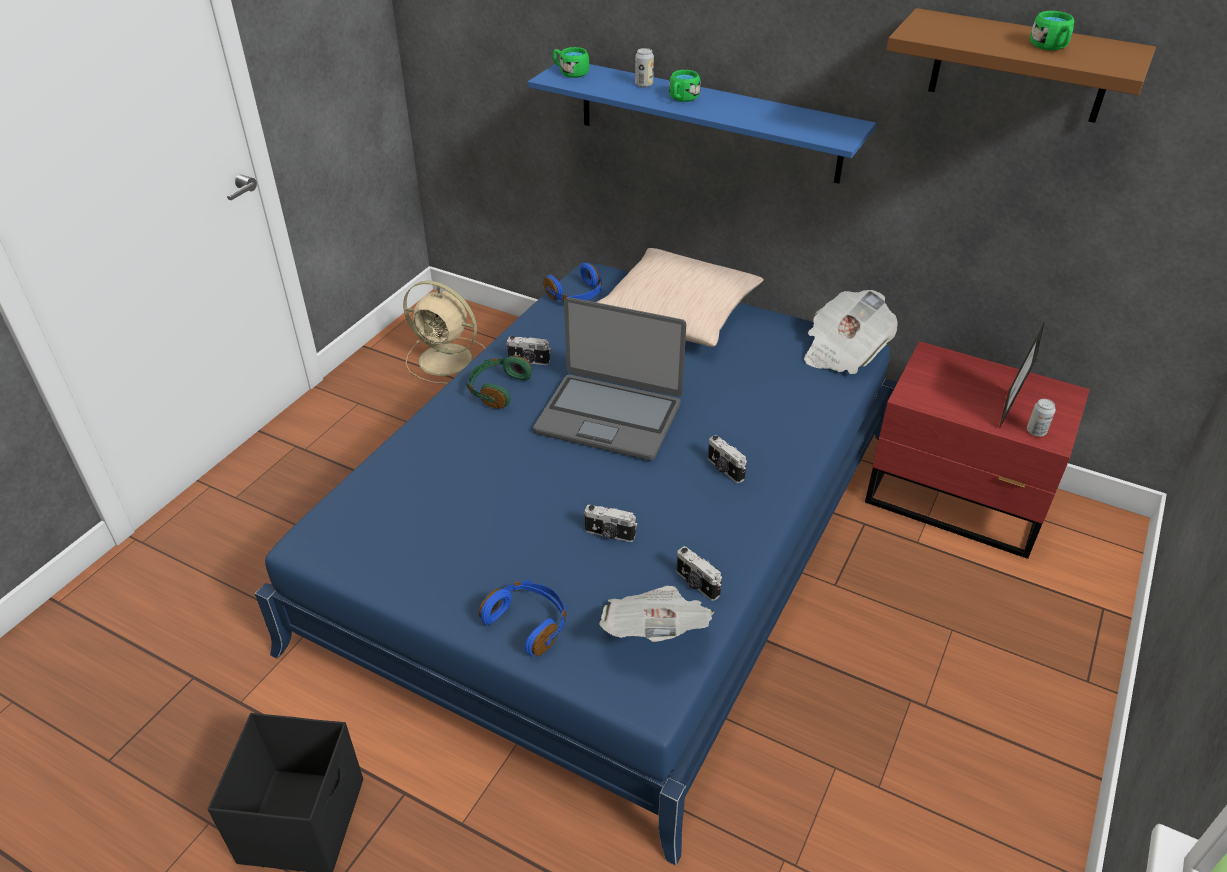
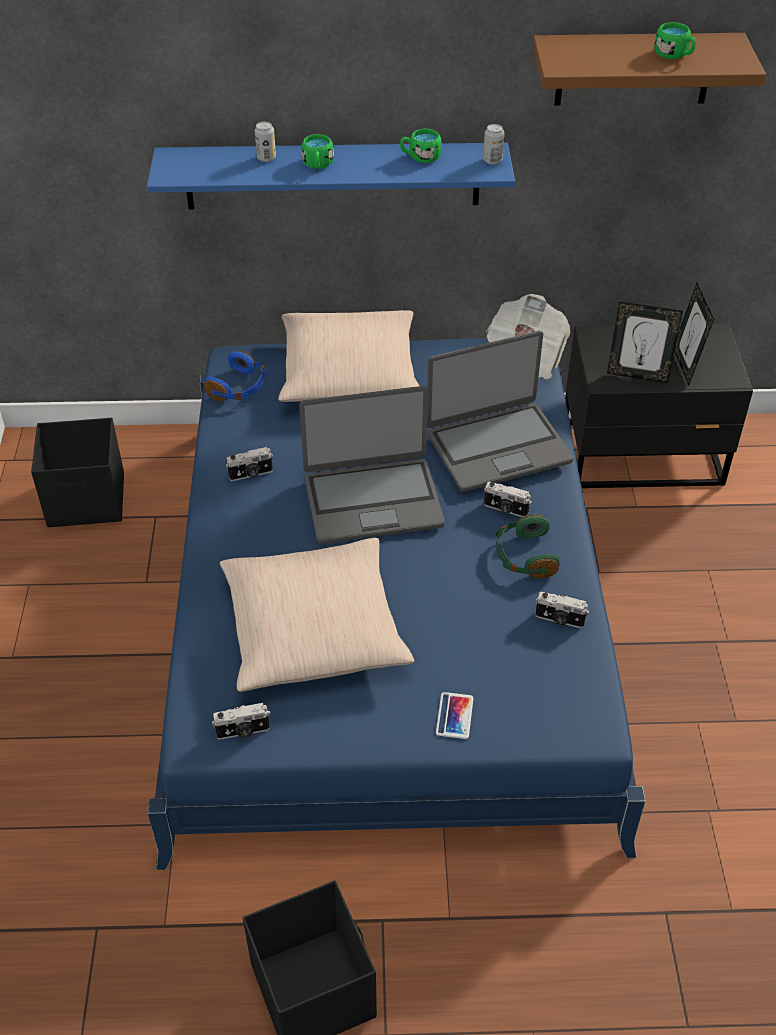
camera: 30 degrees left, 5 degrees up
beige fan [403,281,485,384] -> black storage box [31,418,124,527]
green headphones [466,355,532,409] -> green headphones moved to [496,514,560,578]
blue headphones [479,580,567,656] -> phone [436,692,474,739]
green mug [553,47,589,78] -> green mug moved to [400,129,441,163]
camera [584,504,637,542] -> camera moved to [212,703,270,739]
newspaper [599,586,715,642] -> none
red nightstand [865,341,1090,559] -> black nightstand [565,323,753,488]
can [1027,399,1056,437] -> can moved to [483,124,504,164]
none -> beige pillow [220,538,415,692]
none -> laptop [427,331,574,492]
none -> picture frame [607,301,683,383]

